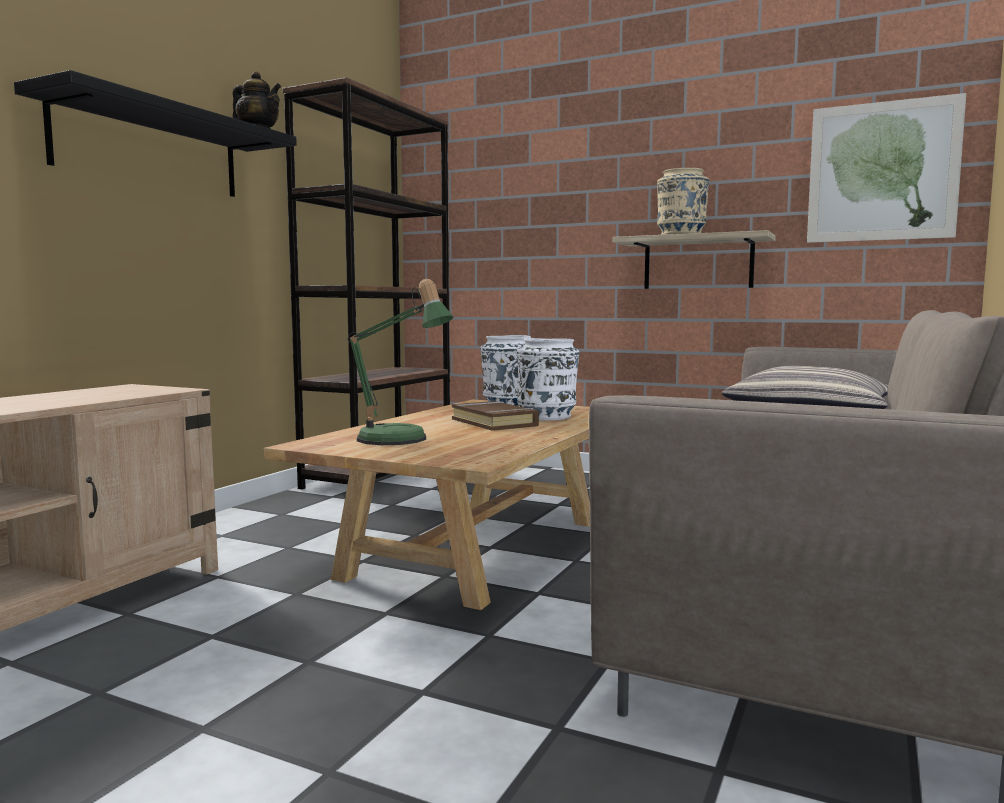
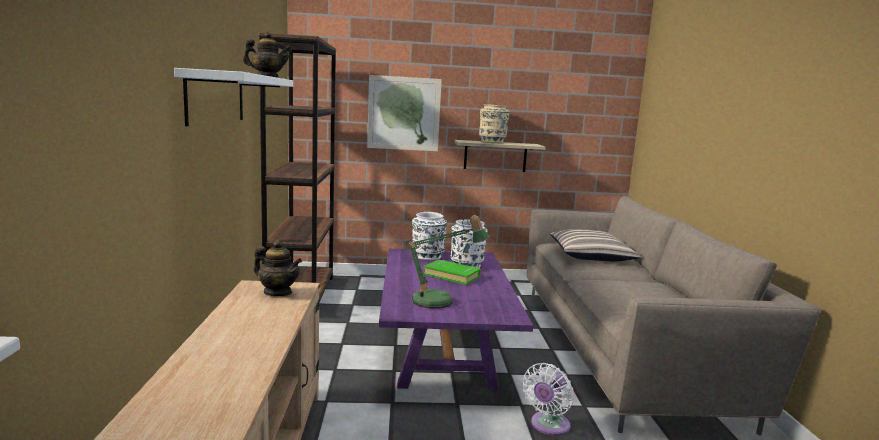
camera: 30 degrees left, 5 degrees up
black shelf [14,70,297,197] -> white shelf [174,68,293,126]
beige coffee table [264,399,590,610] -> purple coffee table [379,249,533,391]
brown book [452,401,539,431] -> green book [423,260,481,285]
picture [807,93,966,243] -> picture moved to [367,75,442,151]
none -> teapot [254,240,302,296]
none -> white fan [522,363,574,436]

